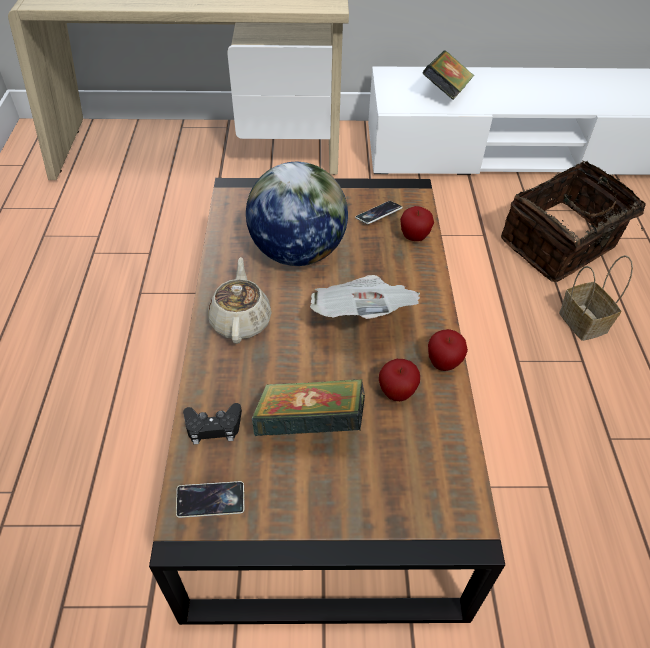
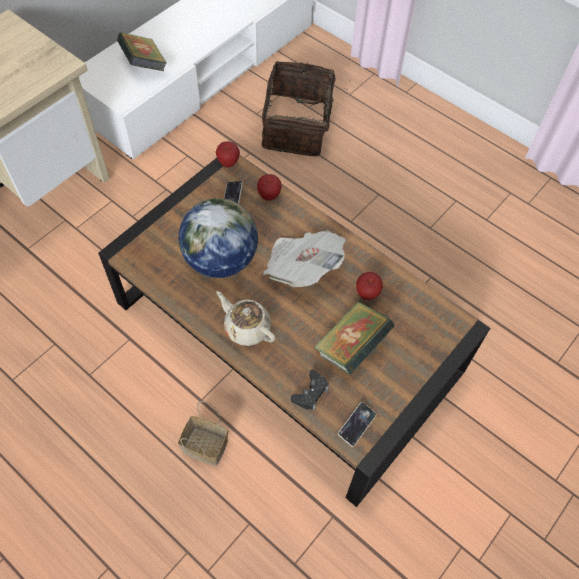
camera: 50 degrees left, 10 degrees up
apple [428,329,468,371] -> apple moved to [216,141,240,167]
basket [559,255,633,341] -> basket moved to [178,401,228,466]

